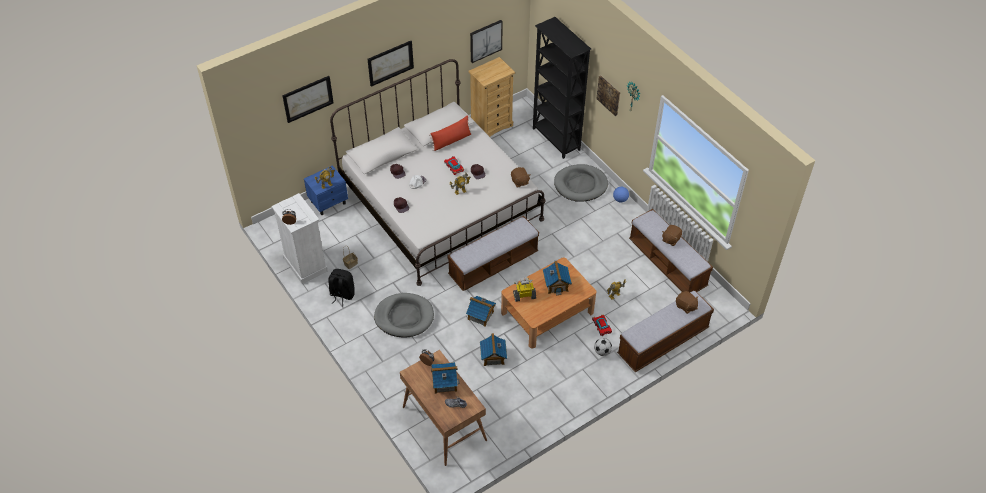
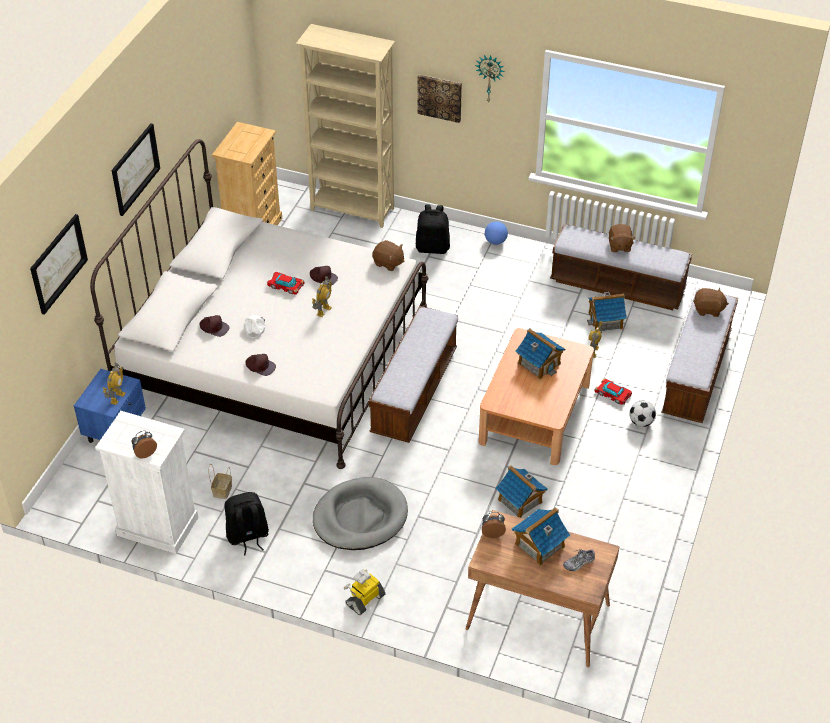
camera: 35 degrees left, 5 degrees down
red pillow [429,116,472,151] -> none
toy house [466,296,496,326] -> toy house moved to [587,292,627,331]
picture [470,20,503,63] -> none
toy robot [513,277,536,302] -> toy robot moved to [344,569,386,615]
black bookcase [533,17,591,159] -> beige bookcase [296,24,395,228]
grey dog bed [554,164,608,202] -> black backpack [416,204,450,254]

